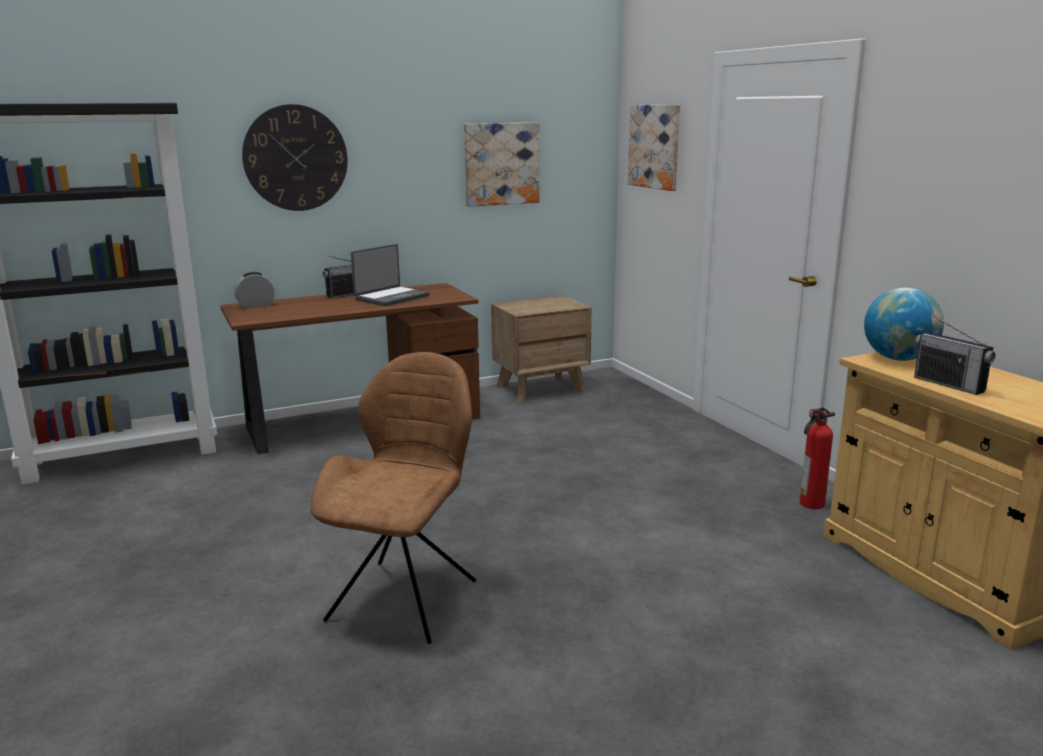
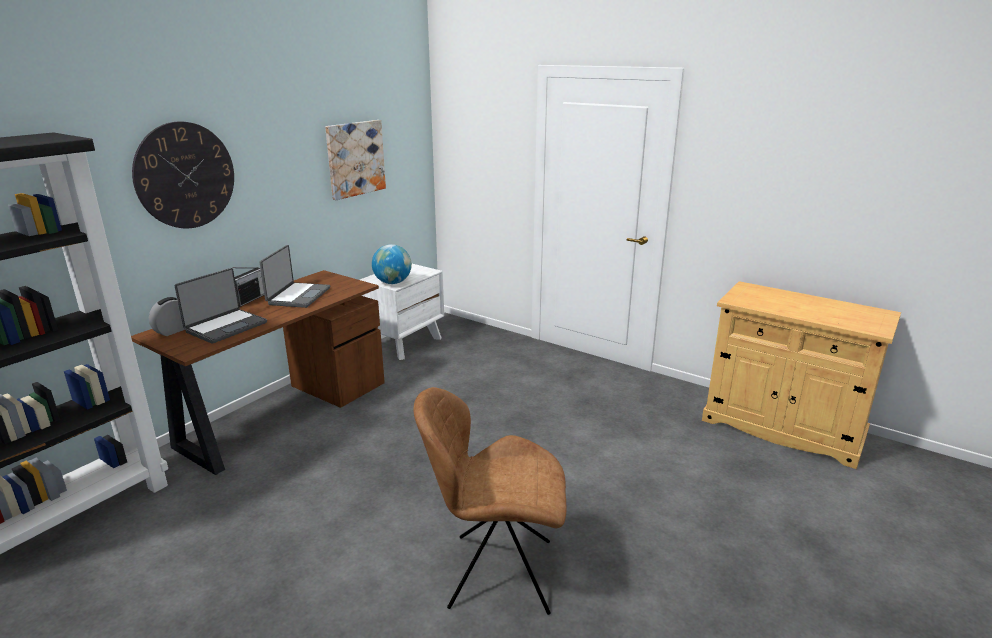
camera: 30 degrees left, 5 degrees up
brown chair [310,352,476,644] -> brown chair turned 75 degrees counterclockwise [414,387,567,615]
brown nightstand [491,295,592,402] -> white nightstand [360,264,444,360]
picture [628,105,680,191] -> none
fire extinguisher [800,407,835,509] -> none
globe [864,287,944,361] -> globe moved to [372,244,412,284]
radio [914,315,996,395] -> none
none -> laptop [175,268,267,344]

